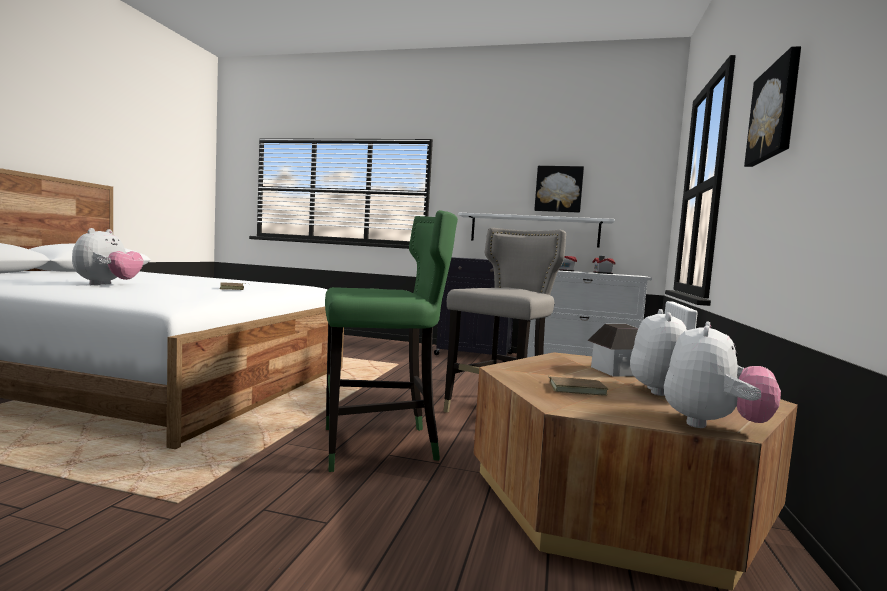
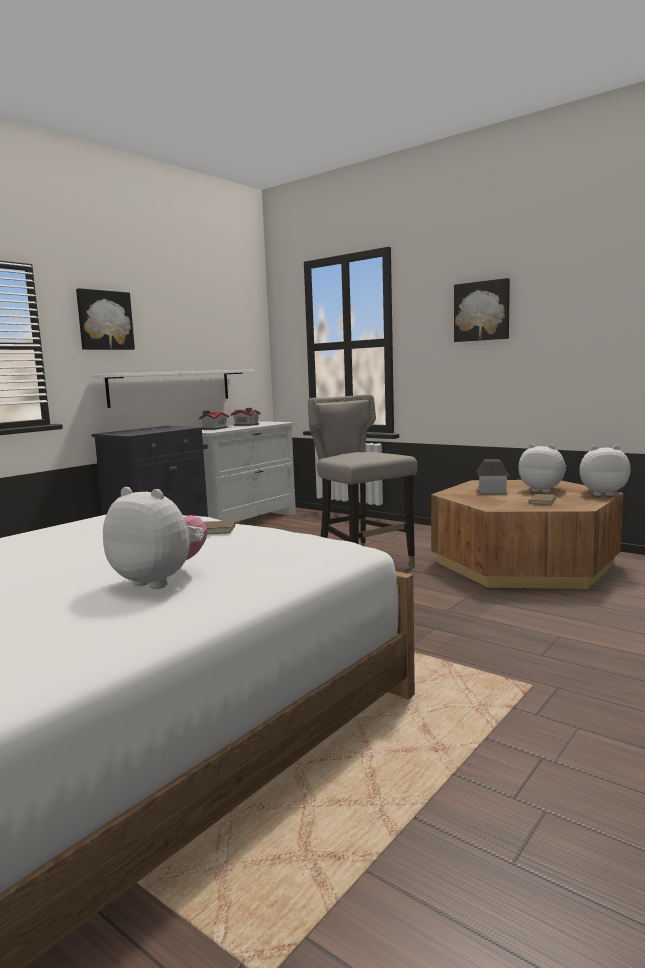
camera: 65 degrees left, 5 degrees up
green stool [325,210,458,472] -> none
picture [534,166,584,213] -> picture moved to [76,288,135,350]
plush toy [664,322,781,428] -> plush toy turned 45 degrees counterclockwise [579,445,631,496]

